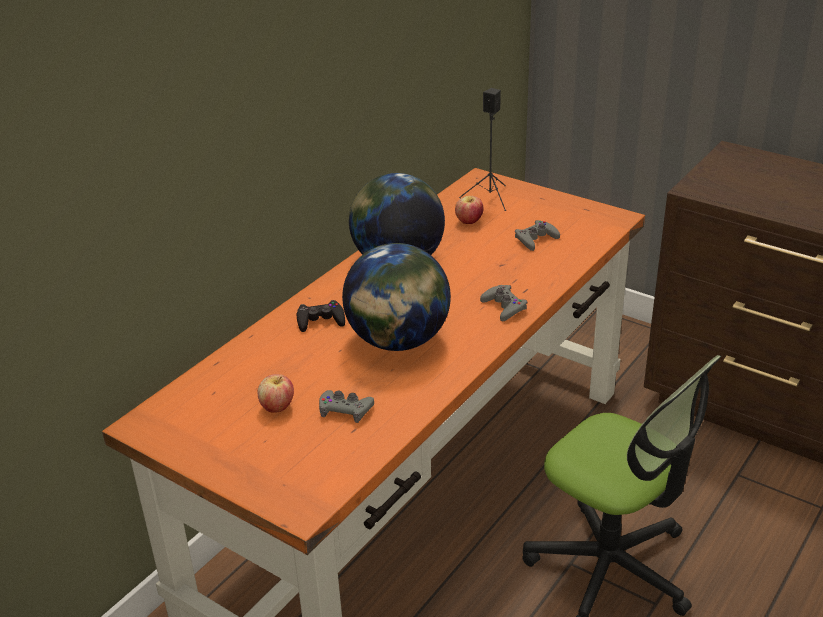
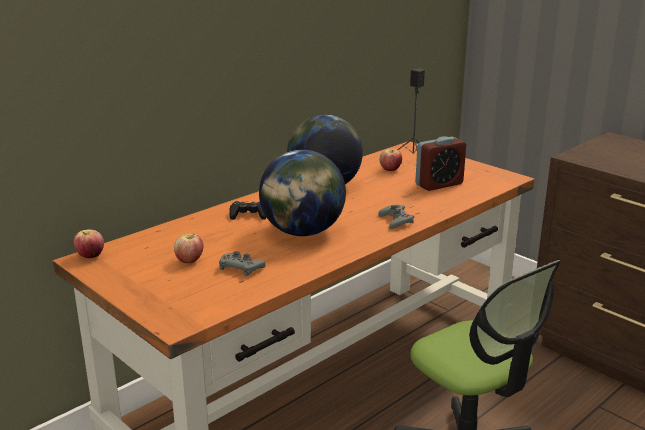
camera: 10 degrees right, 10 degrees down
grey game controller [515,220,560,251] -> alarm clock [415,136,466,191]
none -> apple [73,229,104,258]

